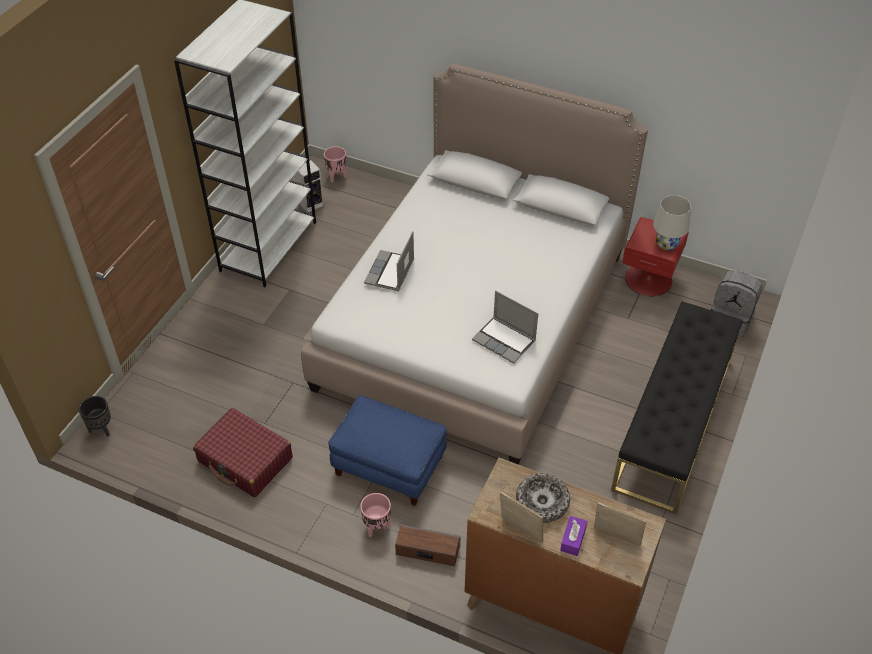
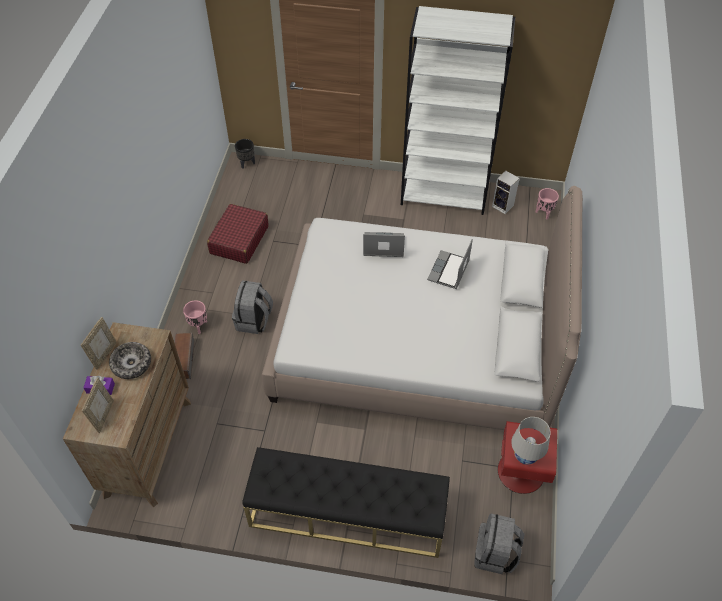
camera: 75 degrees right, 5 degrees up
blue ottoman [328,395,447,506] -> grey backpack [232,281,273,334]
laptop [472,291,538,364] -> laptop moved to [427,239,473,289]

